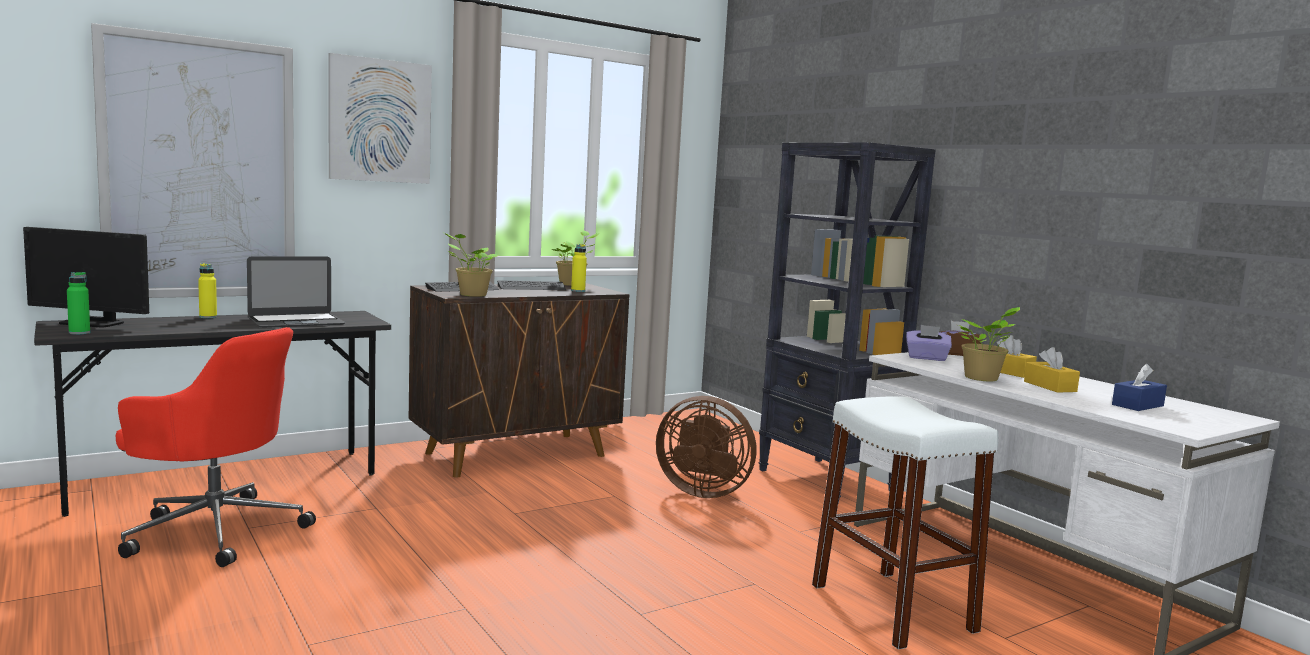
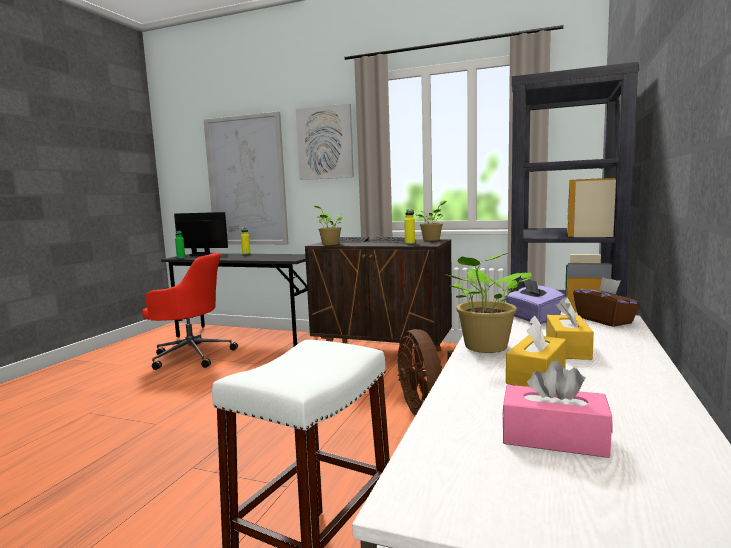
camera: 55 degrees right, 0 degrees up
monitor [23,227,149,327] -> monitor turned 135 degrees clockwise [174,212,228,256]
red office chair [116,327,316,567] -> red office chair turned 60 degrees counterclockwise [142,252,238,370]
laptop [247,256,345,328] -> none
blue tissue box [1112,364,1167,411] -> pink tissue box [502,361,612,458]

